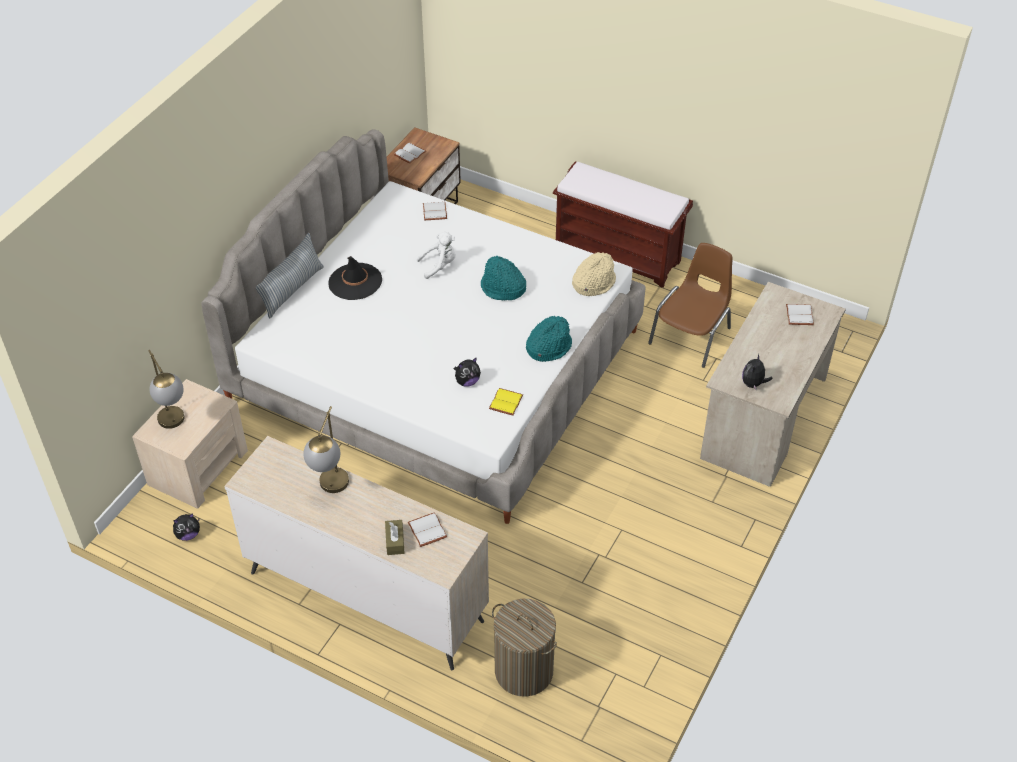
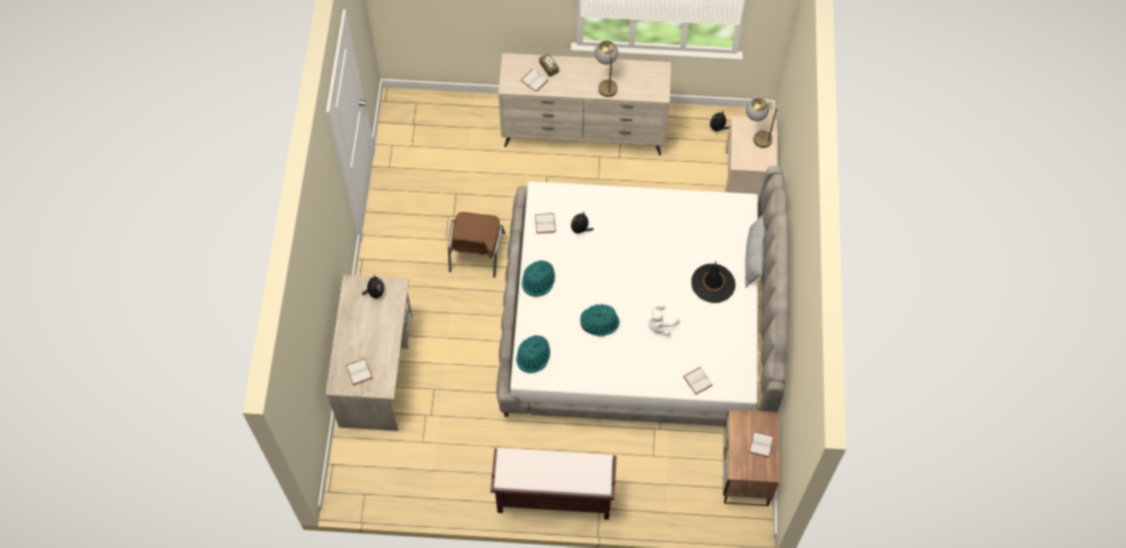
camera: 155 degrees right, 15 degrees up
yellow book [489,388,523,416] -> white book [535,213,556,234]
laundry basket [492,599,557,697] -> none
beige hat [572,252,616,296] -> turquoise hat [516,335,550,373]
brown chair [648,243,733,368] -> brown chair moved to [448,212,505,278]

